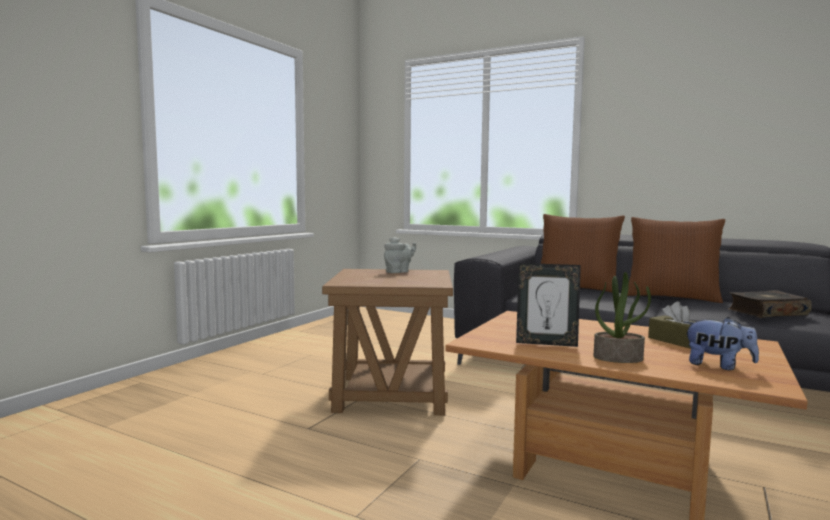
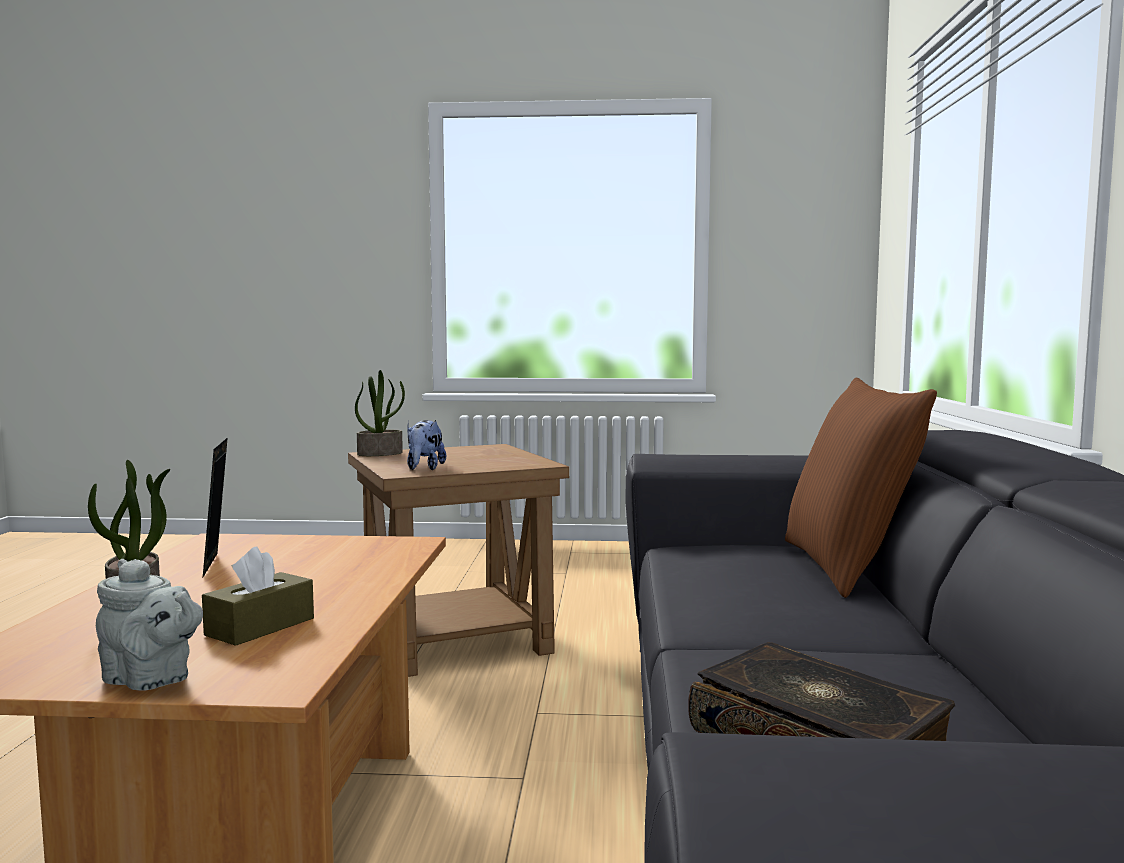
camera: 65 degrees right, 0 degrees up
grey teapot [384,237,416,273] -> grey teapot moved to [96,559,203,691]
brown pillow [627,217,725,303] -> none
plush toy [684,317,759,370] -> plush toy moved to [407,420,446,470]
none -> potted plant [355,370,405,456]

